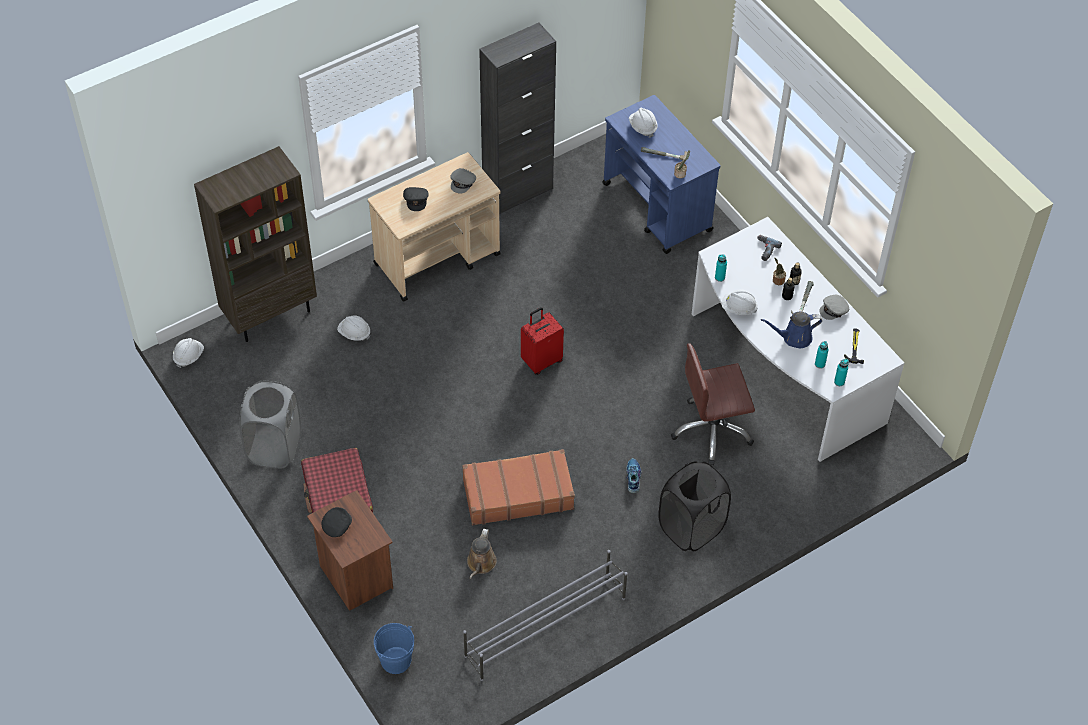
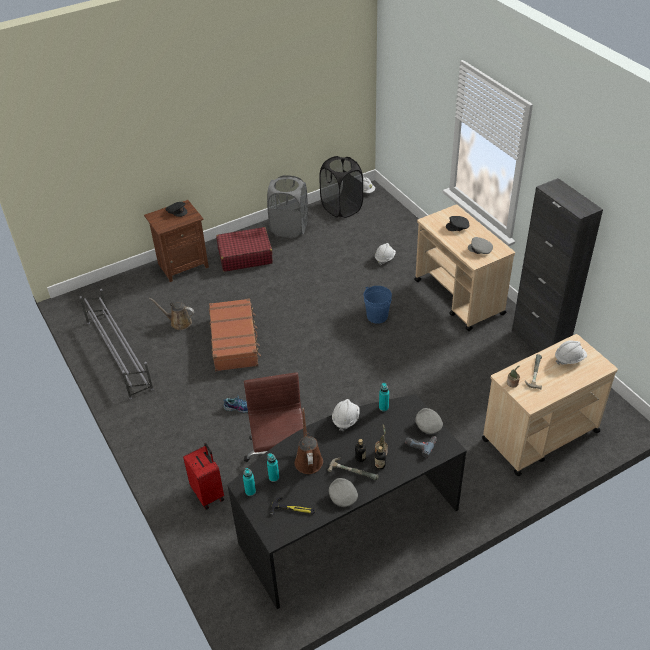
camera: 95 degrees right, 10 degrees down
brown bookcase [194,146,317,342] -> none
blue bucket [374,623,414,674] -> blue bucket moved to [364,286,392,324]
red suitcase [521,307,564,375] -> red suitcase moved to [183,443,224,510]
blue cart [602,95,720,254] -> beige cart [482,334,618,476]
black laundry basket [658,461,731,551] -> black laundry basket moved to [319,156,363,218]
white desk [691,217,904,462] -> black desk [227,394,467,609]
blue watering can [761,312,822,348] -> brown watering can [295,407,323,474]
none -> grey cap [415,408,443,434]

